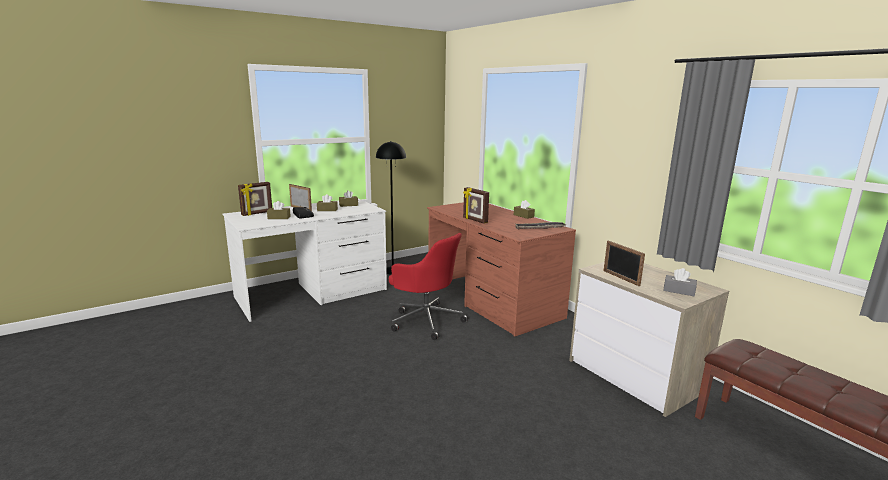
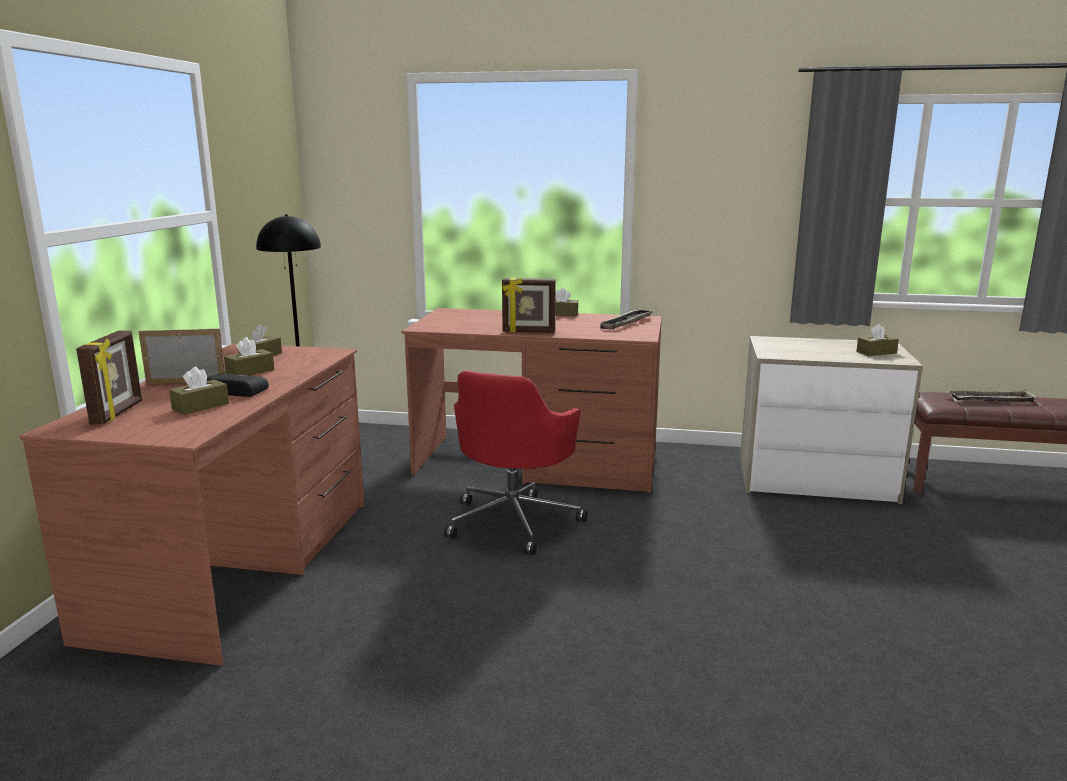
camera: 45 degrees left, 0 degrees up
white desk [223,199,387,322] -> brown desk [19,343,364,666]
red office chair [389,233,468,340] -> red office chair turned 120 degrees clockwise [444,371,588,555]
picture frame [604,241,645,286] -> none
grey tissue box [663,268,697,296] -> brown tissue box [856,324,899,356]
none -> tray [949,390,1037,403]

